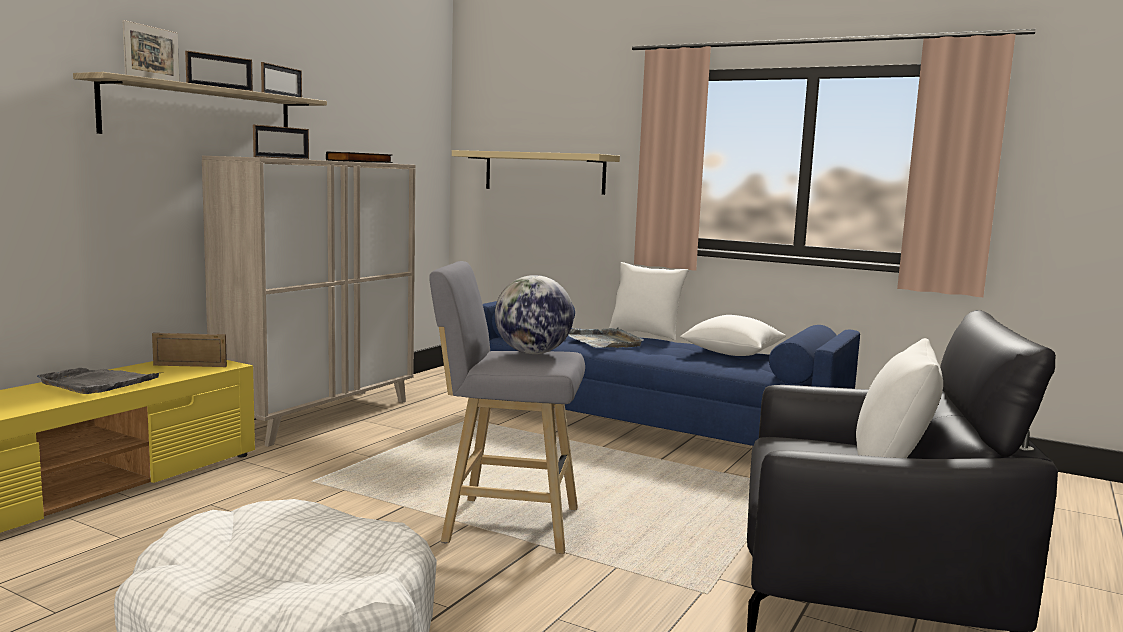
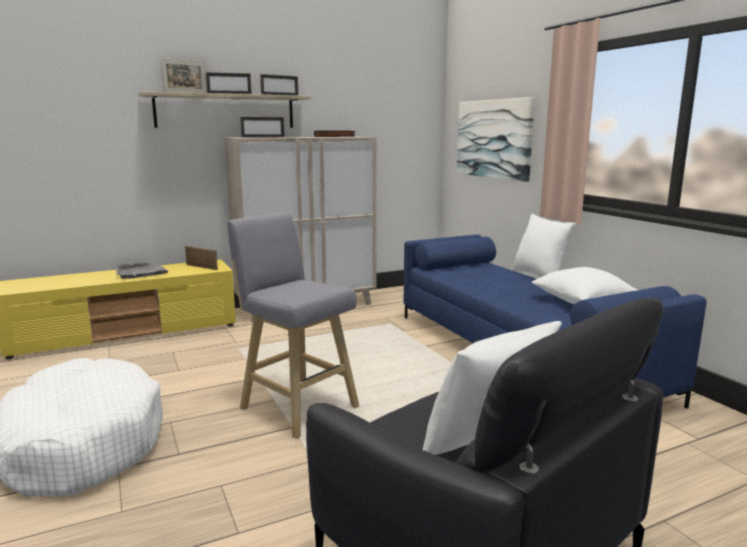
camera: 35 degrees right, 5 degrees up
beige shelf [452,150,620,195] -> picture [457,97,535,182]
globe [495,275,574,354] -> none
grey tray [569,327,644,348] -> none

